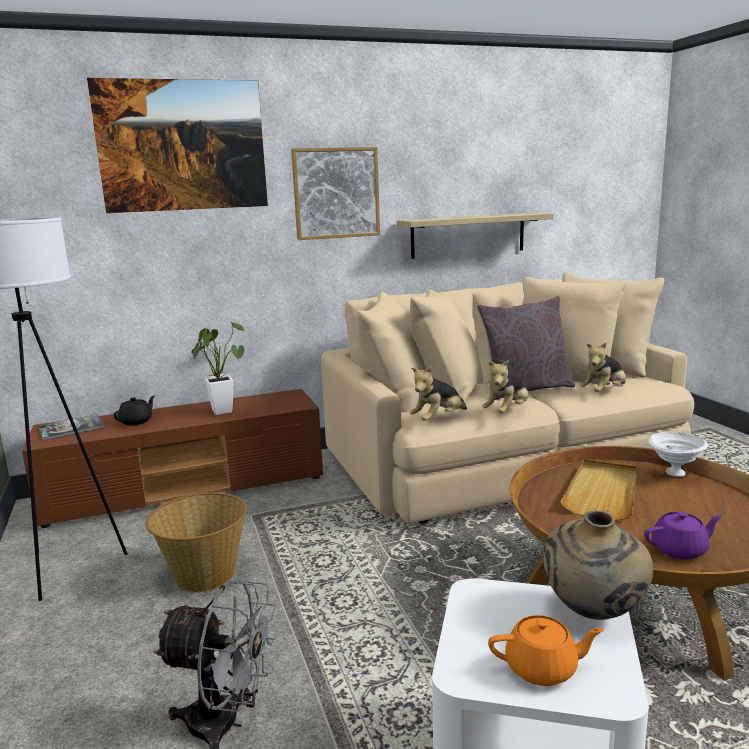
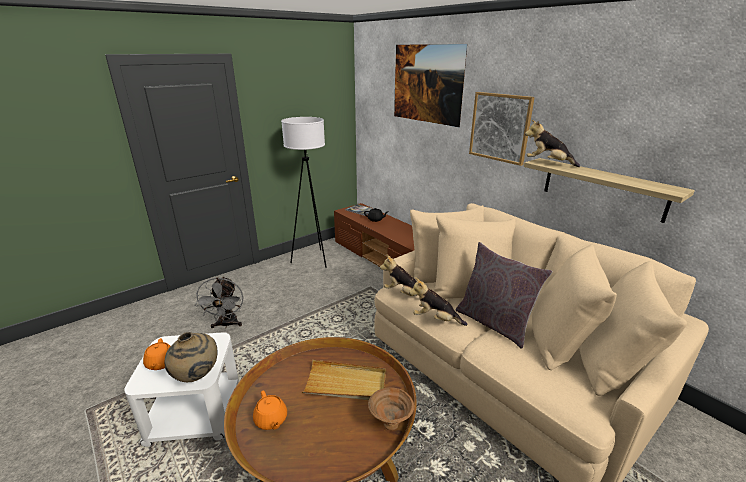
camera: 70 degrees right, 10 degrees up
basket [146,492,247,592] -> none
potted plant [191,322,245,415] -> none
plush toy [580,343,626,392] -> plush toy moved to [525,120,580,167]
purple teapot [644,512,722,560] -> orange teapot [253,391,287,430]
white bowl [648,432,708,477] -> brown bowl [368,387,414,430]

